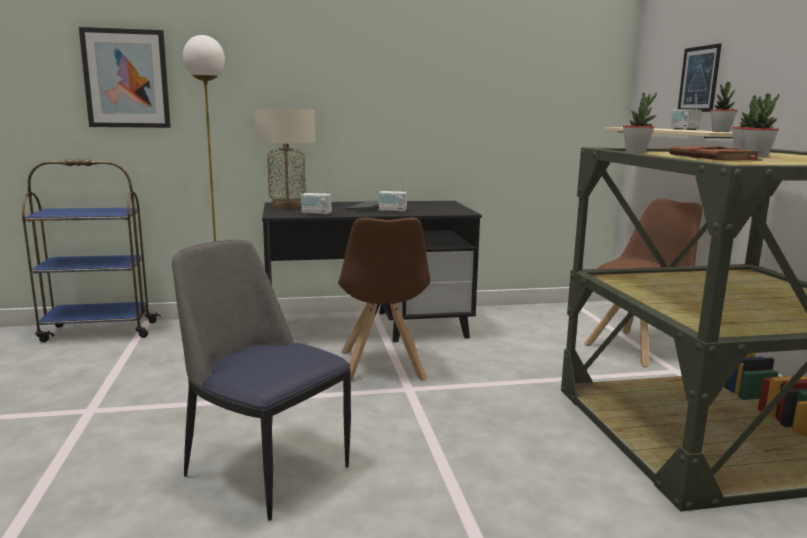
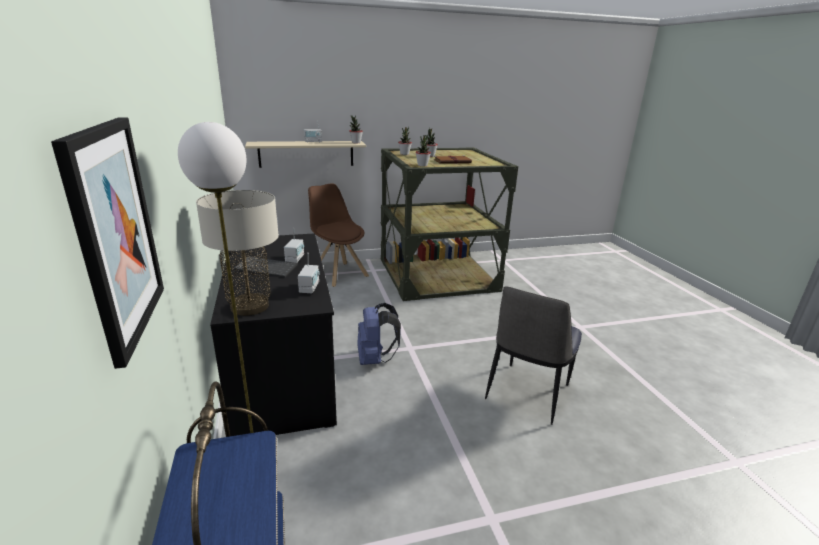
camera: 95 degrees left, 10 degrees up
brown chair [338,218,430,381] -> blue backpack [357,303,401,365]
picture [678,43,722,112] -> none

